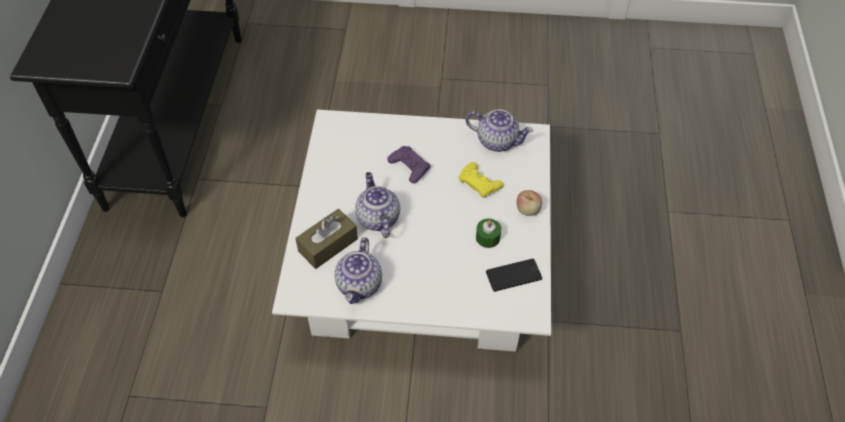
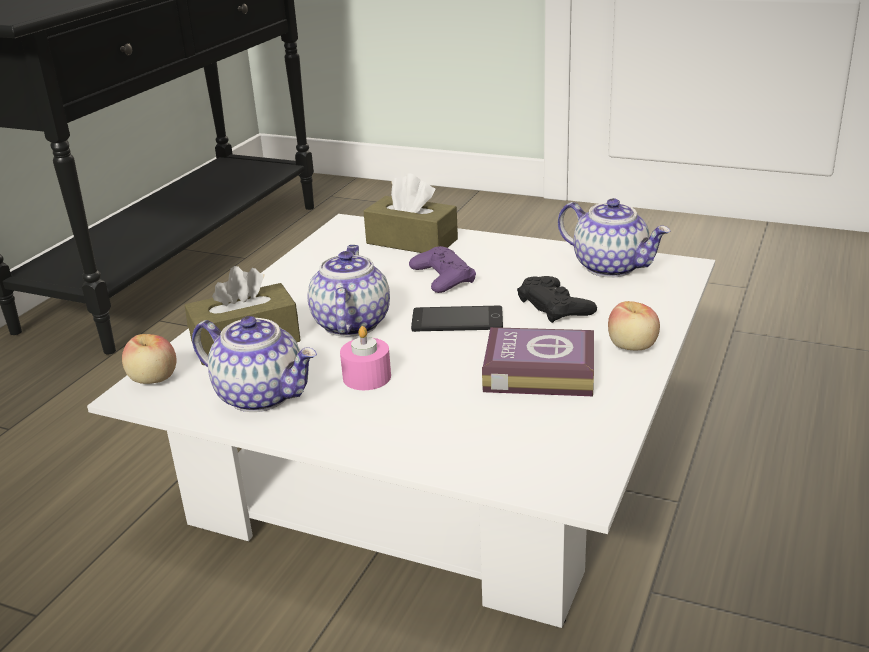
camera: 20 degrees right, 25 degrees down
teapot [335,237,382,304] -> teapot turned 90 degrees counterclockwise [192,316,317,412]
yellow game controller [458,162,504,198] -> black game controller [517,276,597,323]
green candle [476,218,501,248] -> book [482,327,594,396]
phone [486,259,542,292] -> phone moved to [411,306,503,332]
none -> apple [122,334,177,384]
none -> pink candle [340,326,391,390]
none -> brown tissue box [364,173,458,253]

